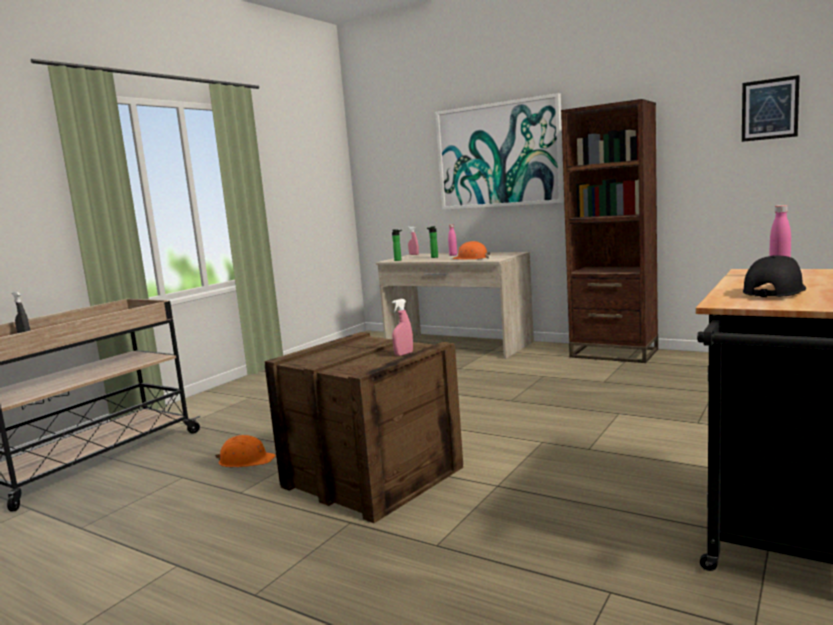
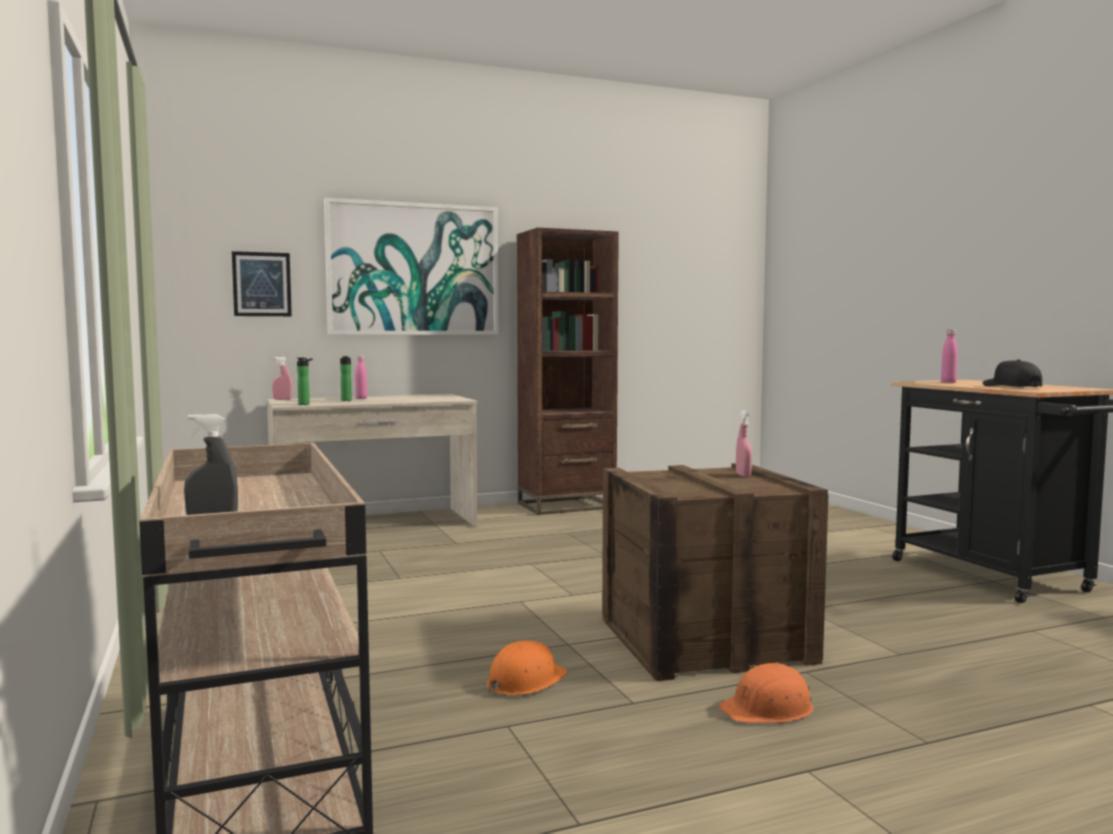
camera: 55 degrees left, 5 degrees down
orange hard hat [452,241,490,260] -> orange hard hat moved to [719,662,813,723]
picture [742,75,800,142] -> picture moved to [232,251,292,316]

